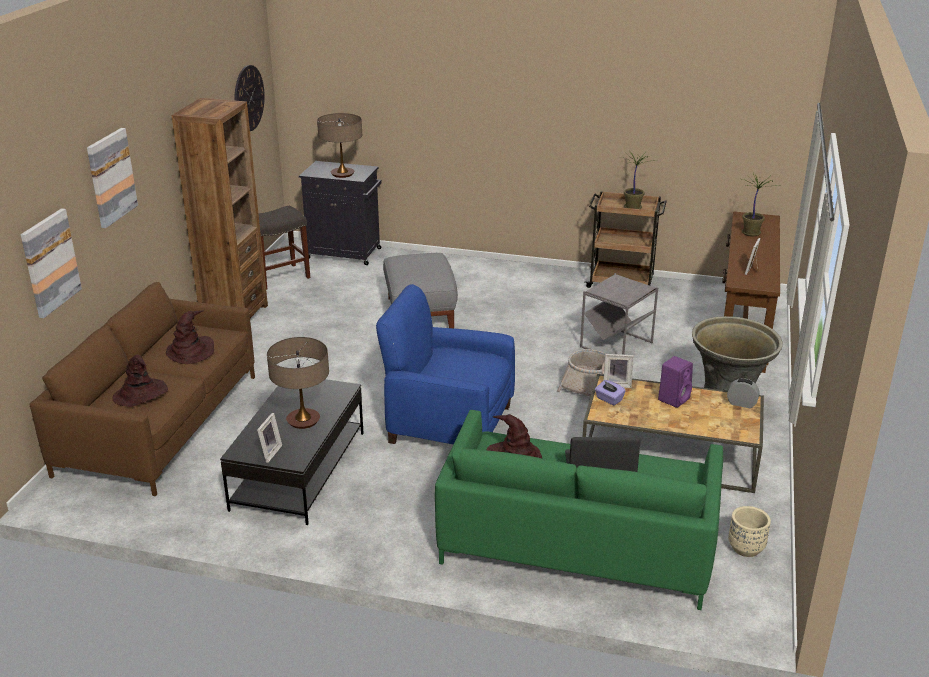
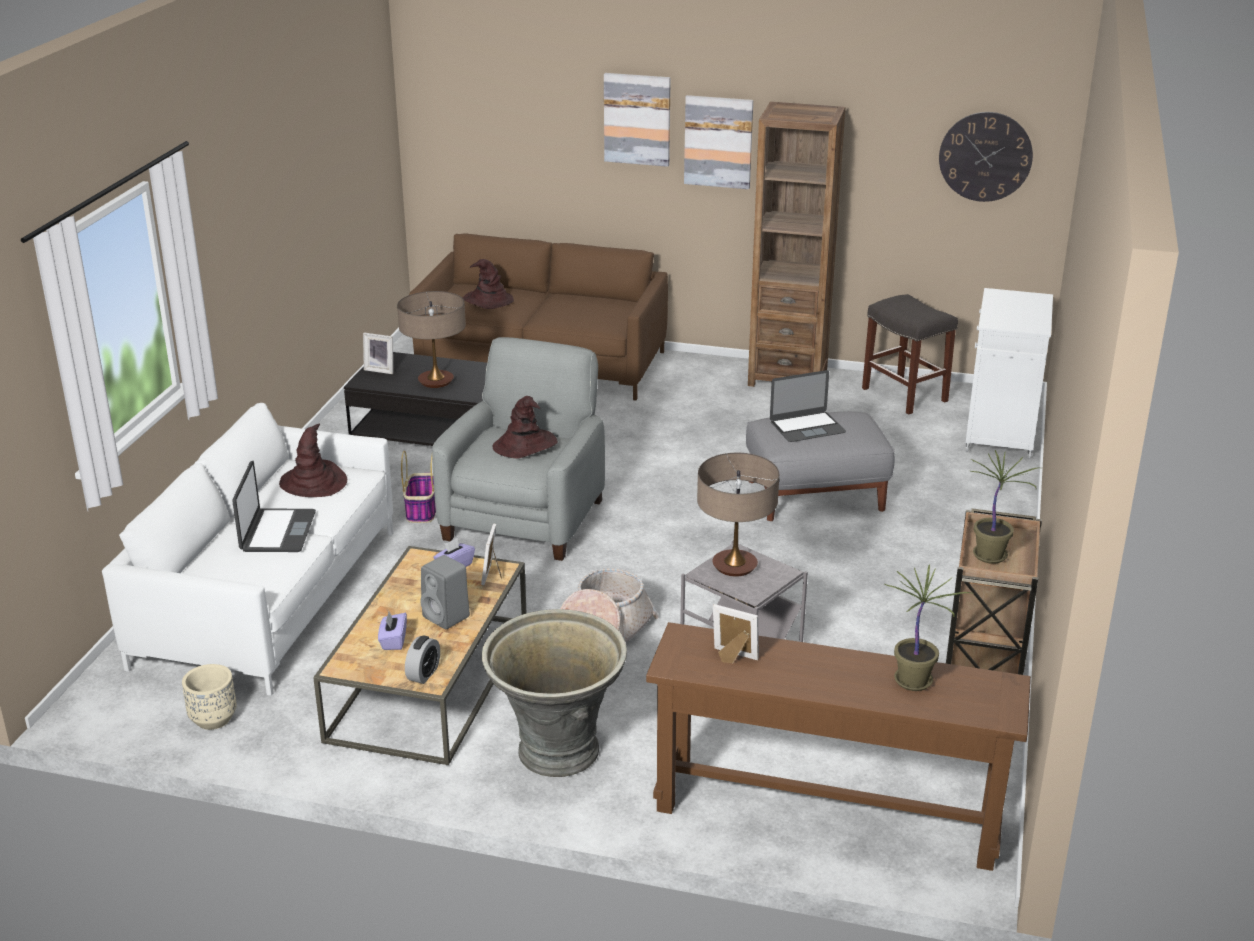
camera: 90 degrees right, 0 degrees up
picture [21,208,82,318] -> picture moved to [684,95,753,189]
brown hat [166,310,214,364] -> brown hat moved to [493,396,558,458]
black cabinet [299,161,382,265] -> white cabinet [965,288,1053,459]
table lamp [317,113,362,178] -> table lamp moved to [697,453,779,576]
blue armchair [376,284,515,444] -> grey armchair [432,337,605,561]
green sofa [435,410,723,610] -> white sofa [102,403,393,696]
purple speaker [658,356,693,408] -> grey speaker [420,555,470,629]
none -> purple tissue box [378,612,407,650]
none -> basket [401,451,436,523]
none -> laptop [770,370,846,442]

